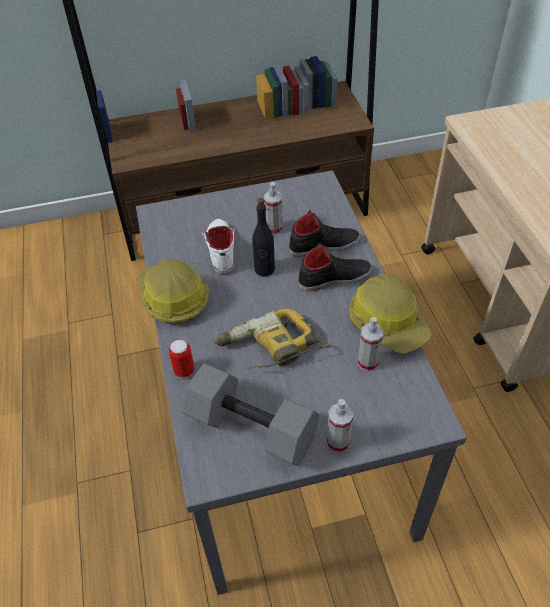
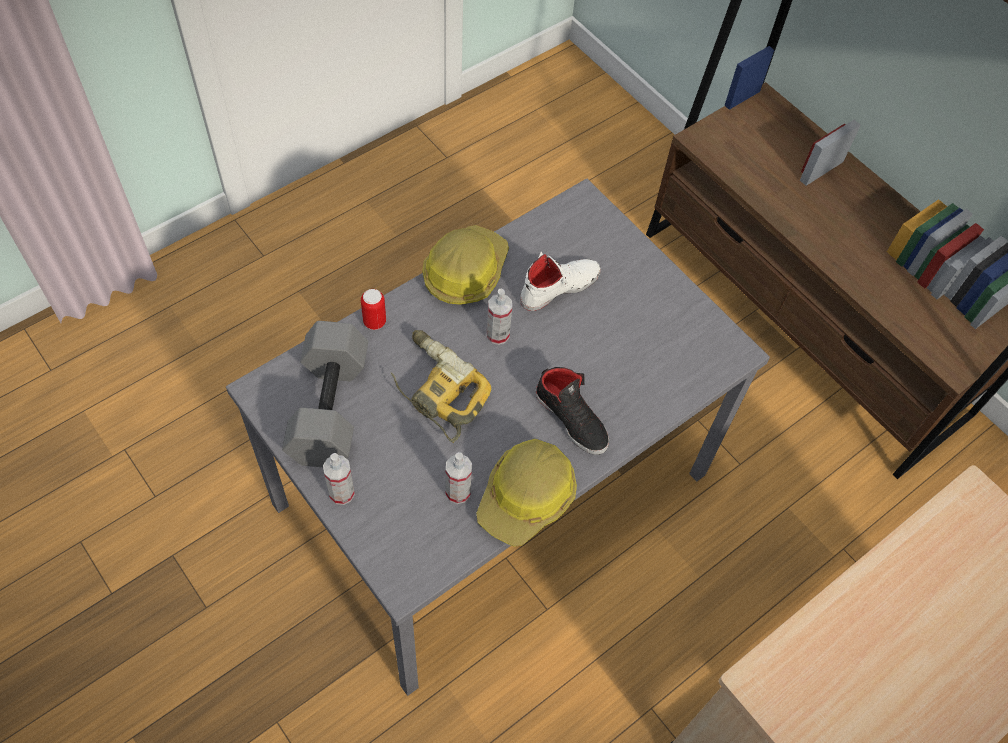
camera: 60 degrees right, 10 degrees up
black bottle [252,198,275,276] -> none
spray bottle [264,182,283,235] -> spray bottle moved to [487,288,512,345]
black shoe [289,210,360,257] -> none

